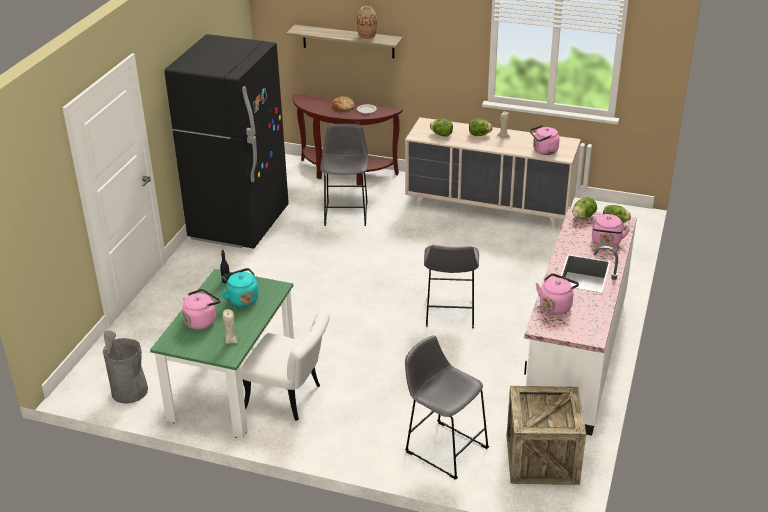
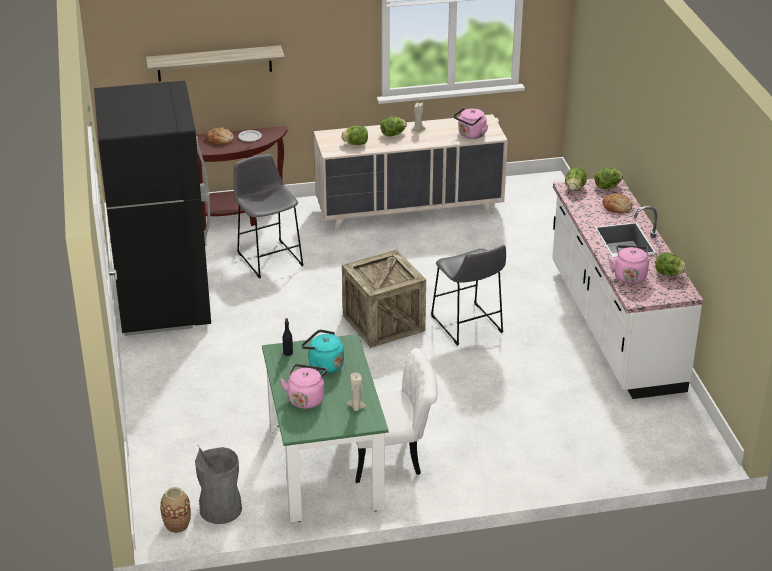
camera: 30 degrees left, 0 degrees up
vase [357,6,377,40] -> vase moved to [160,487,191,533]
grey stool [405,336,489,480] -> none
crate [507,386,586,485] -> crate moved to [342,250,426,348]
pink kettle [592,214,630,247] -> bread [602,193,632,213]
none -> lettuce [655,252,687,276]

